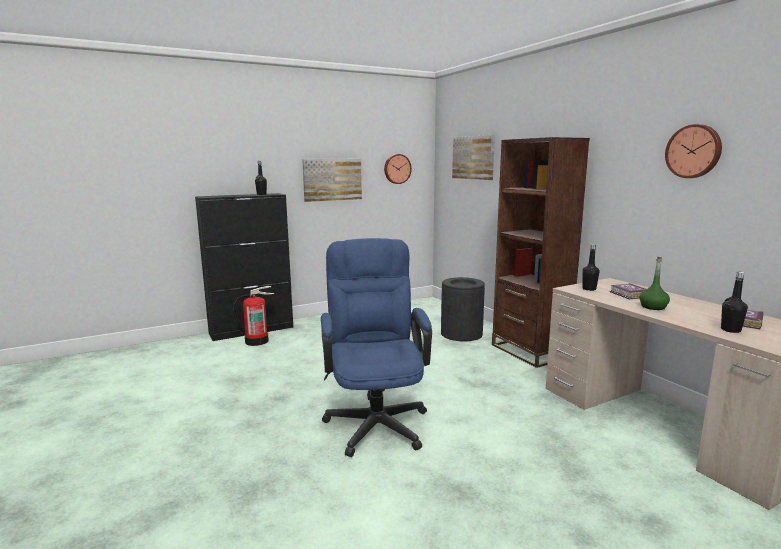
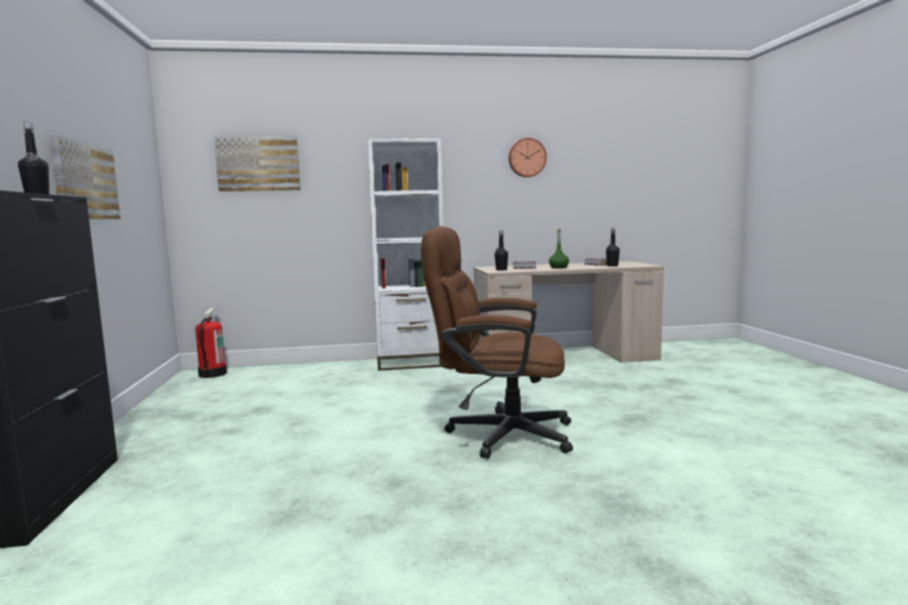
camera: 70 degrees left, 5 degrees down
fire extinguisher [233,286,275,346] -> fire extinguisher moved to [195,307,227,378]
blue office chair [321,238,432,457] -> brown office chair [421,226,573,459]
wall clock [384,154,412,184] -> none
black trash can [441,277,485,341] -> none
brown bookcase [492,137,590,368] -> white bookcase [368,138,443,371]

